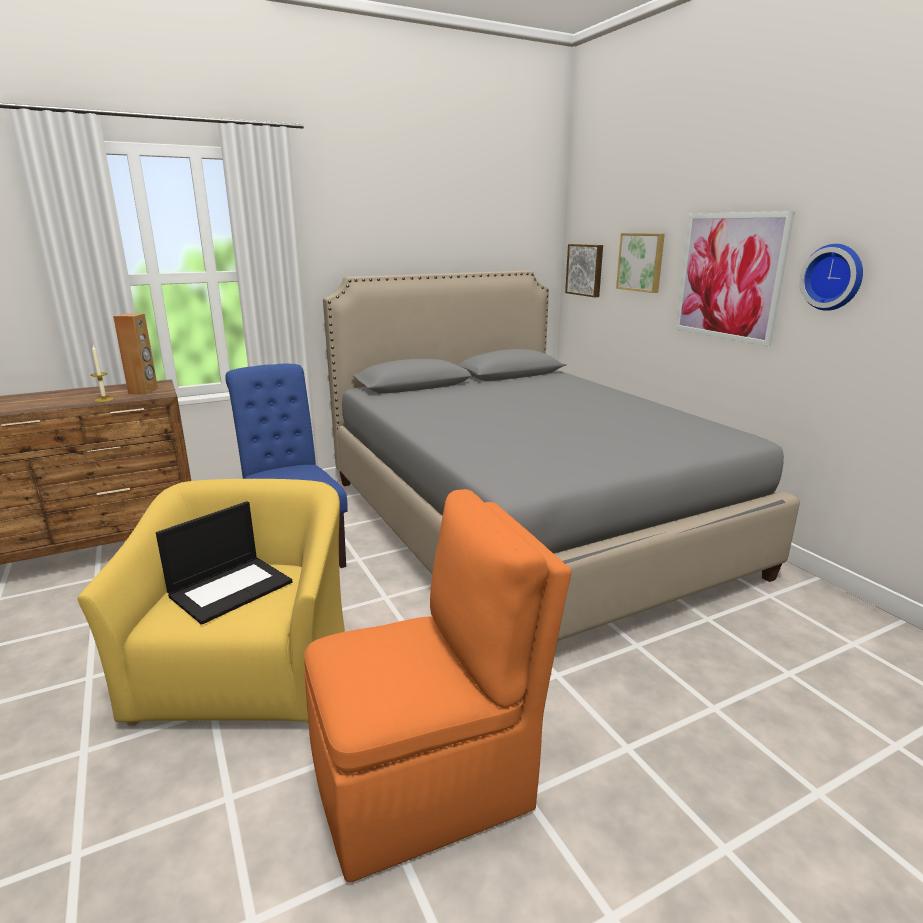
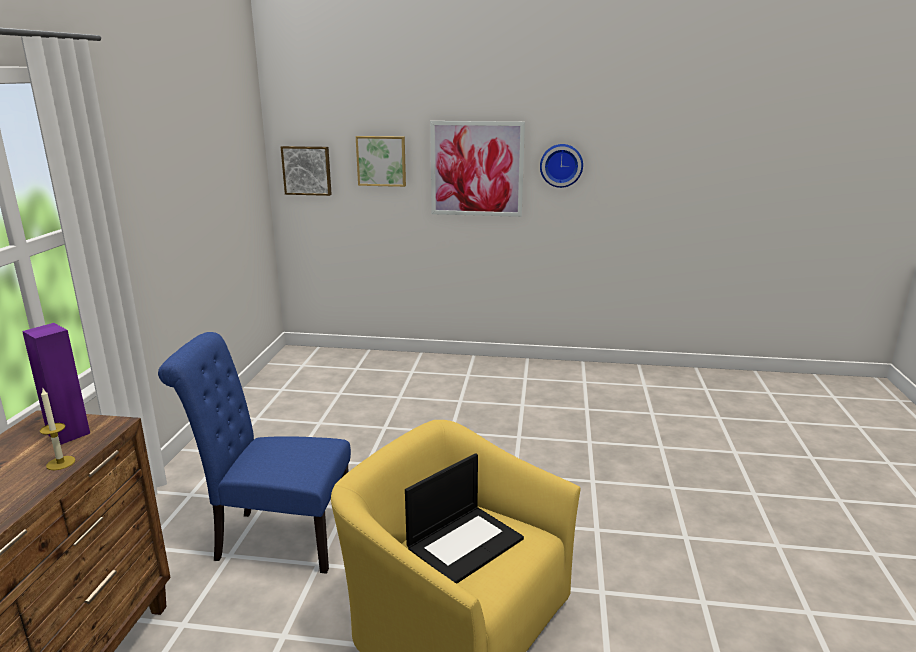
camera: 55 degrees left, 0 degrees up
brown speaker [113,313,158,394] -> purple speaker [22,323,90,445]
laptop [156,501,292,625] -> laptop turned 60 degrees clockwise [405,453,524,584]
orange chair [304,489,571,883] -> none
grey bed [323,270,800,641] -> none

